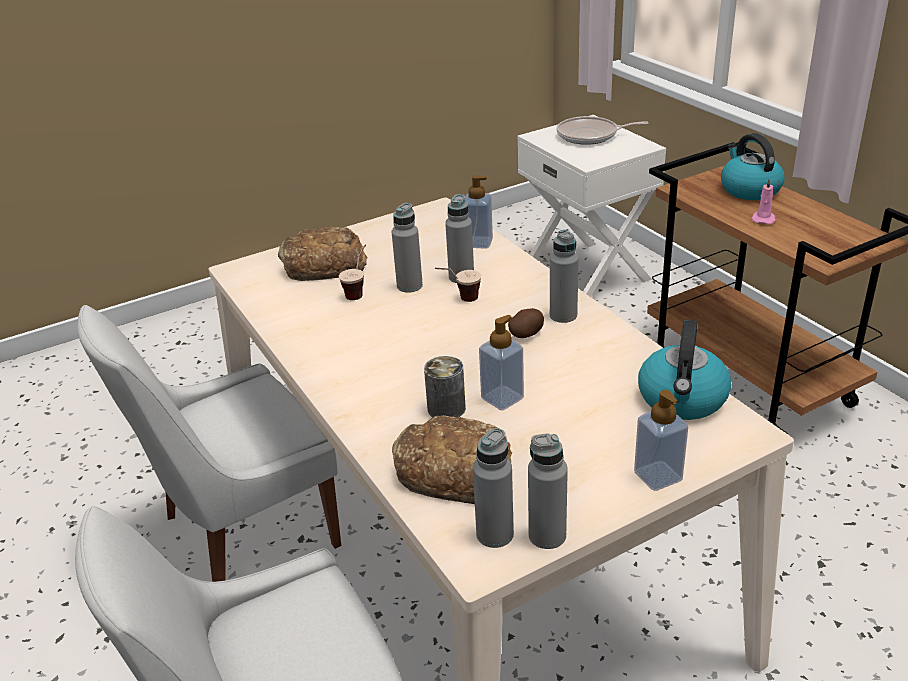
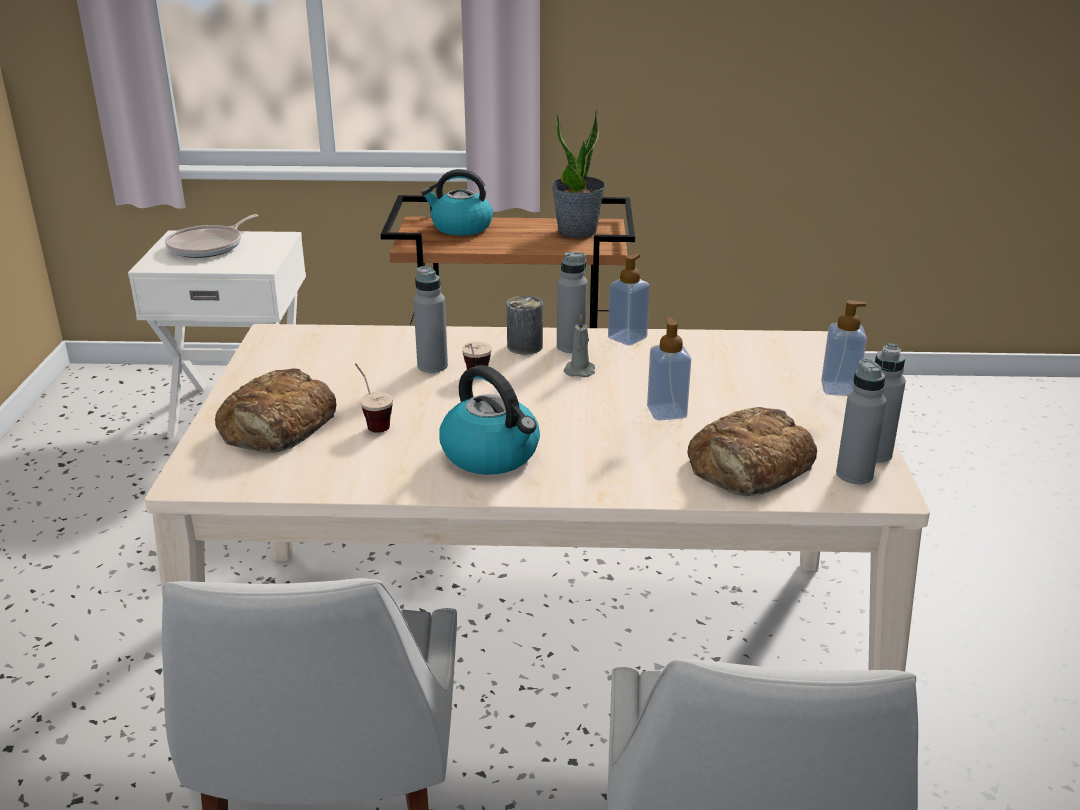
camera: 60 degrees left, 5 degrees down
grey bottle [392,203,423,293] -> none
can [424,356,466,418] -> can moved to [507,296,543,354]
soap dispenser [465,175,493,249] -> soap dispenser moved to [608,254,650,346]
potato [508,308,544,338] -> grey candle [563,315,595,377]
kettle [638,320,731,420] -> kettle moved to [439,365,540,475]
pink candle [751,177,775,224] -> none
none -> potted plant [551,109,605,238]

